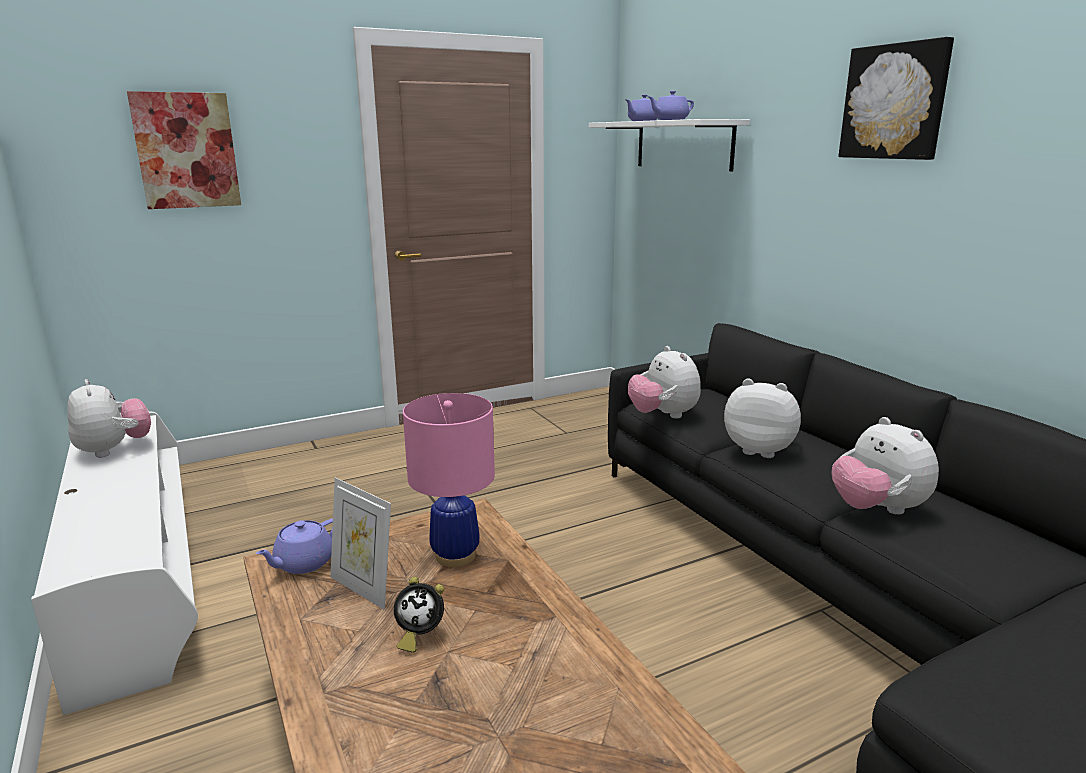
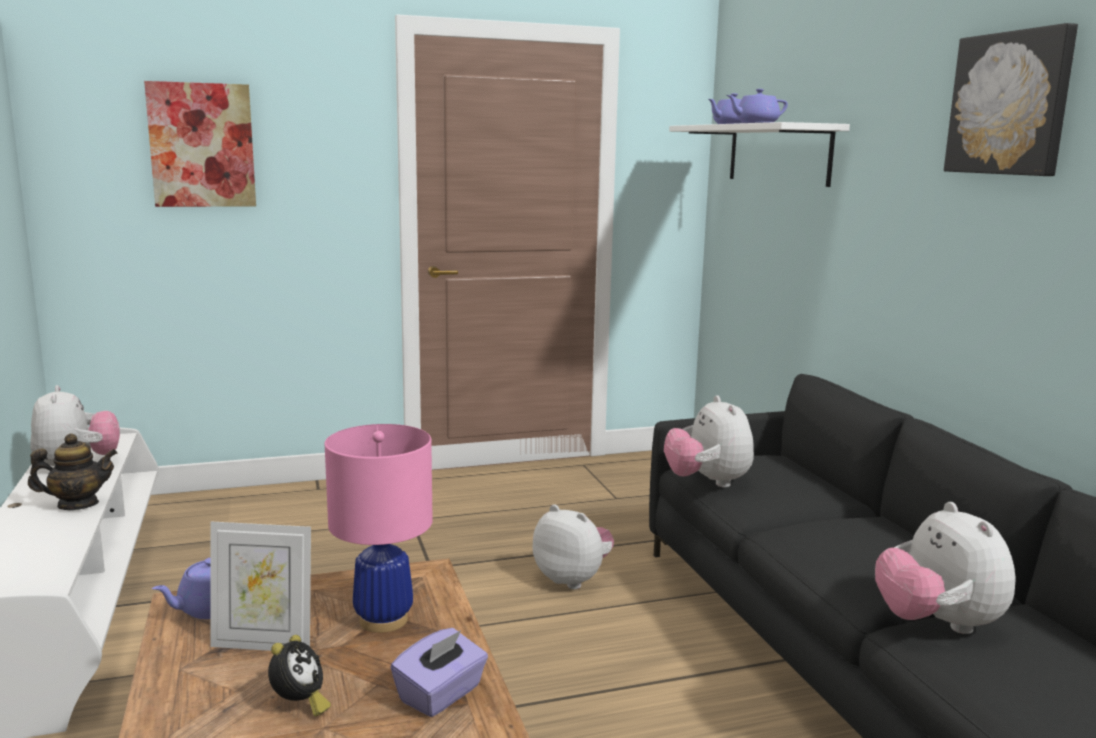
camera: 10 degrees right, 5 degrees down
picture frame [330,478,391,609] -> picture frame turned 45 degrees counterclockwise [211,521,311,651]
alarm clock [394,576,444,653] -> alarm clock turned 90 degrees counterclockwise [268,635,331,716]
plush toy [724,379,801,458] -> plush toy moved to [533,504,614,589]
none -> teapot [28,433,117,510]
none -> purple tissue box [391,628,488,717]

